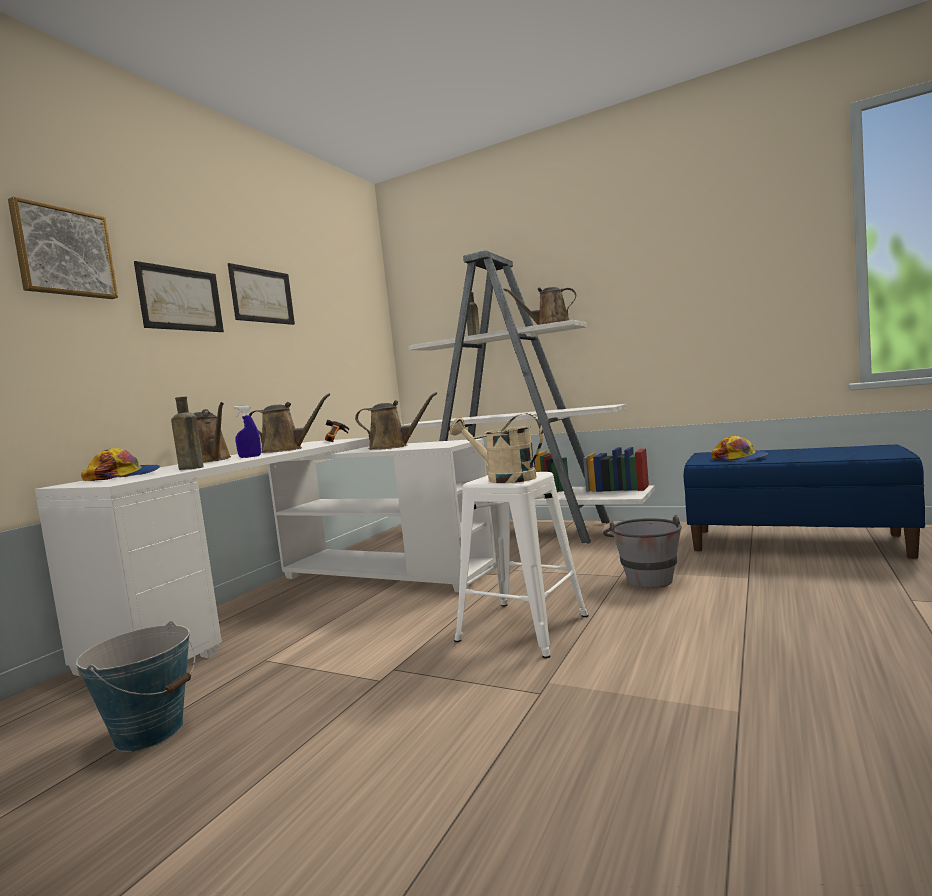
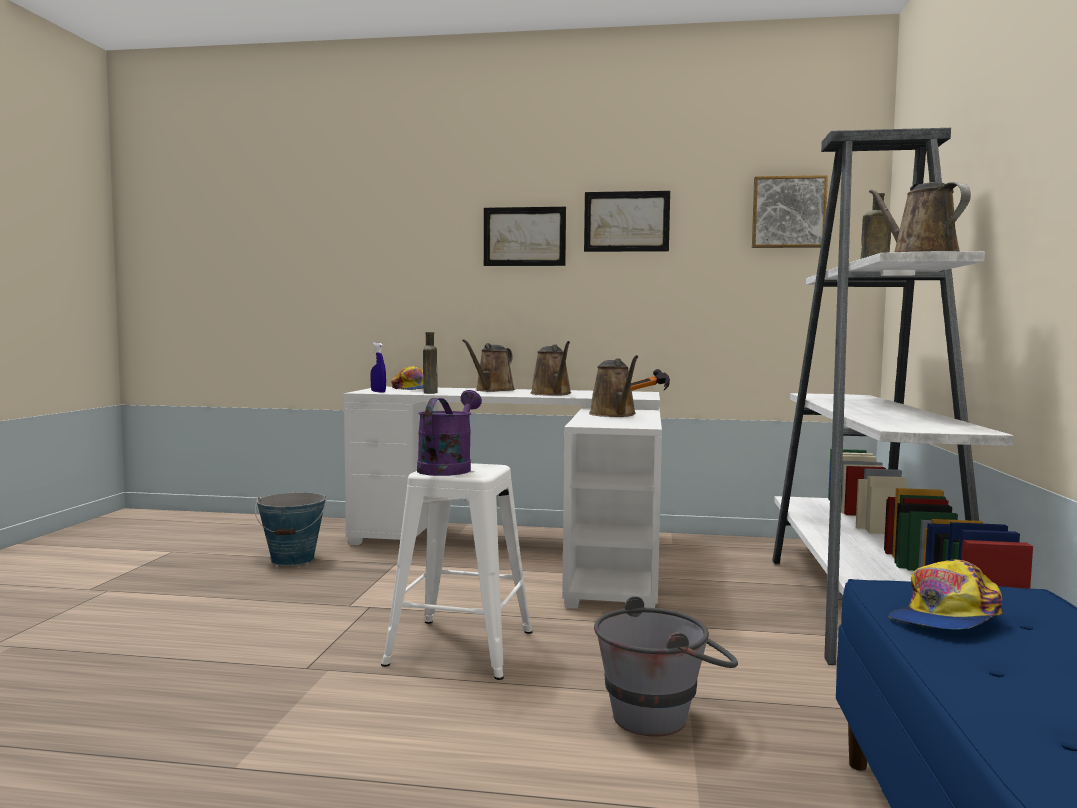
camera: 70 degrees right, 0 degrees up
picture [8,197,118,299] -> picture moved to [752,175,828,248]
blue spray bottle [234,405,261,458] -> blue spray bottle moved to [370,342,386,393]
beige watering can [450,413,543,483] -> purple watering can [417,390,482,476]

